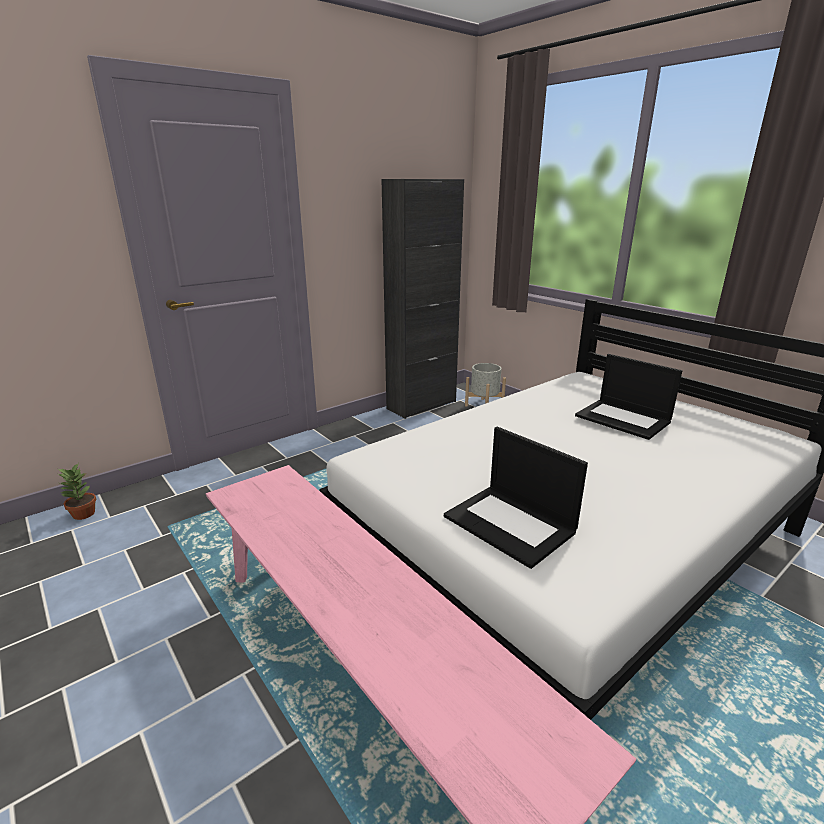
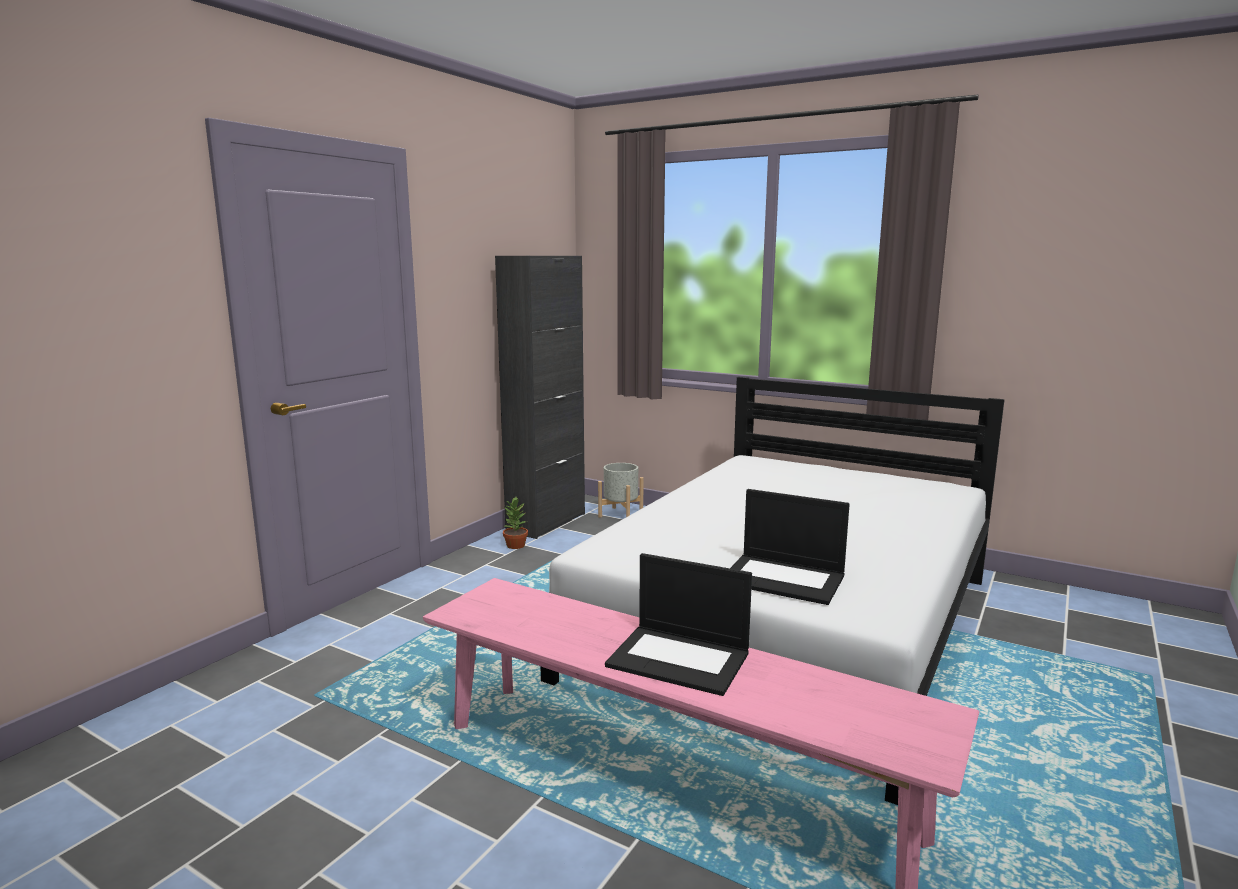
camera: 20 degrees left, 10 degrees down
potted plant [58,463,96,520] -> potted plant moved to [503,497,528,549]
laptop [575,354,682,440] -> laptop moved to [605,553,752,696]

